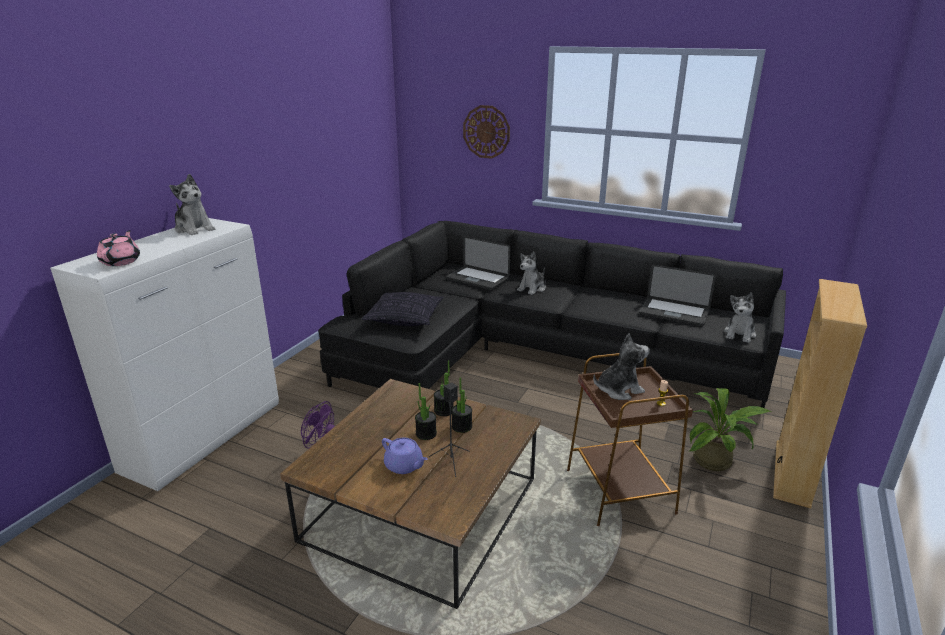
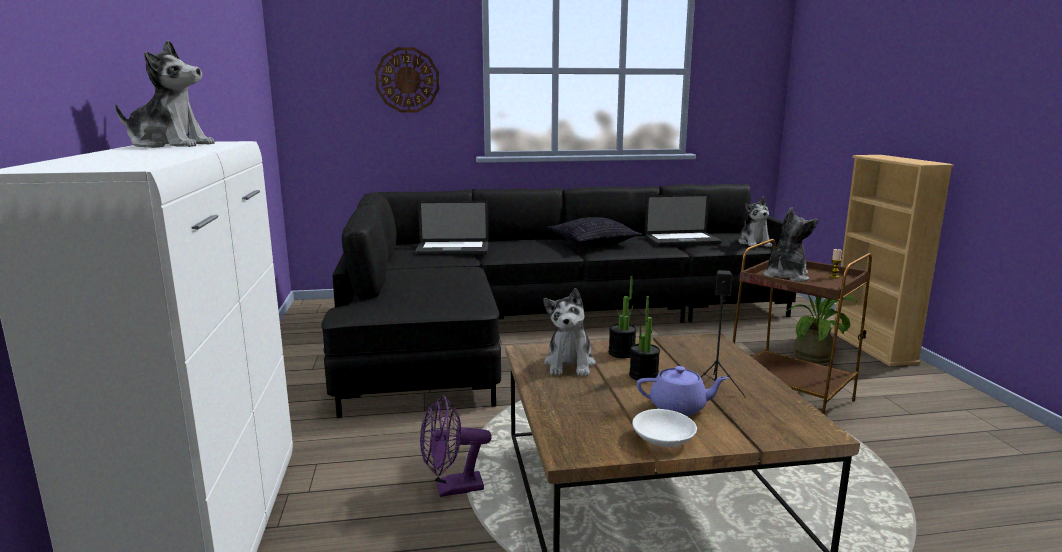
camera: 35 degrees left, 10 degrees down
pink teapot [97,230,140,266] -> none
pillow [361,292,444,326] -> pillow moved to [547,217,642,247]
potted plant [452,377,472,433] -> none
plush toy [517,251,546,295] -> plush toy moved to [543,288,596,376]
none -> white bowl [632,409,697,447]

